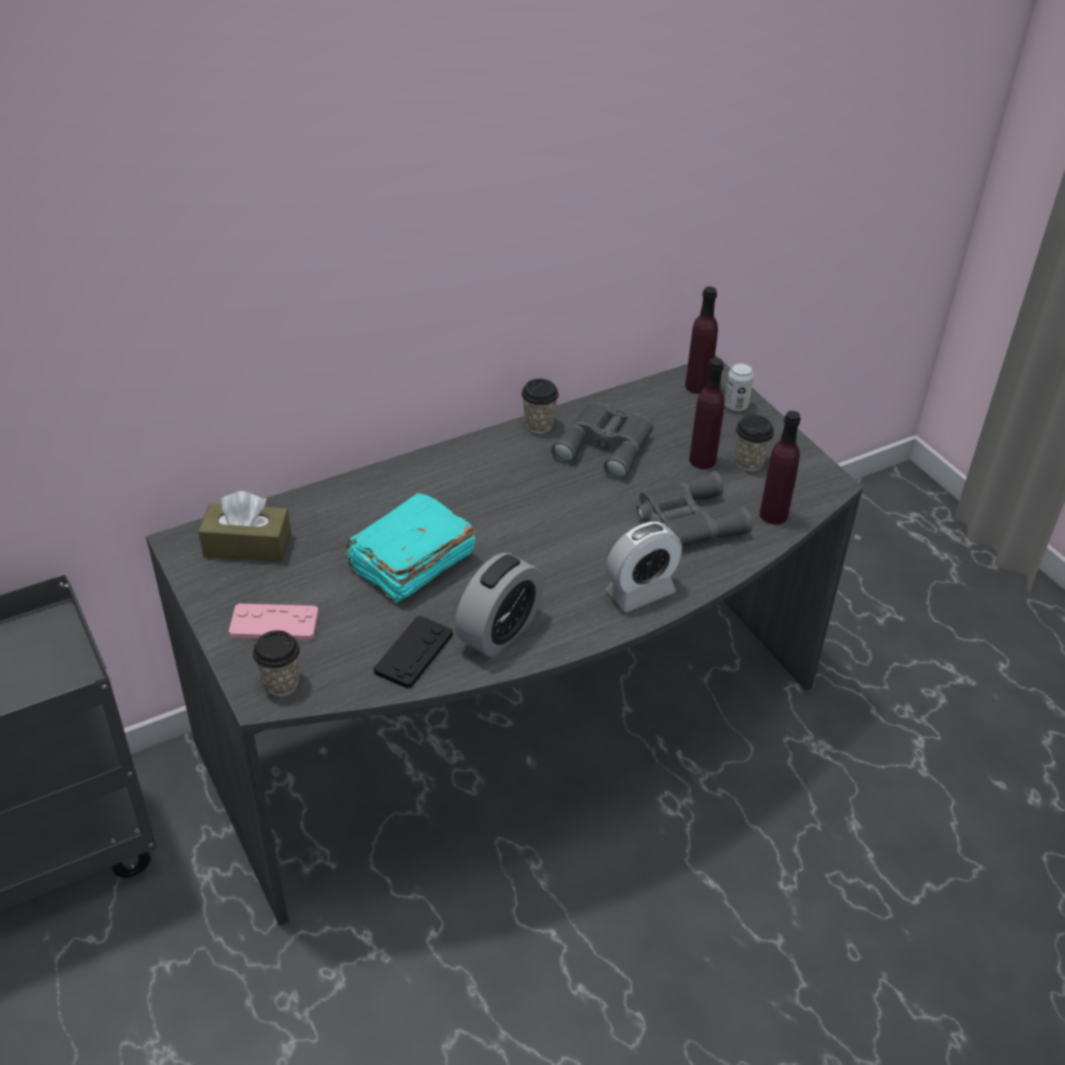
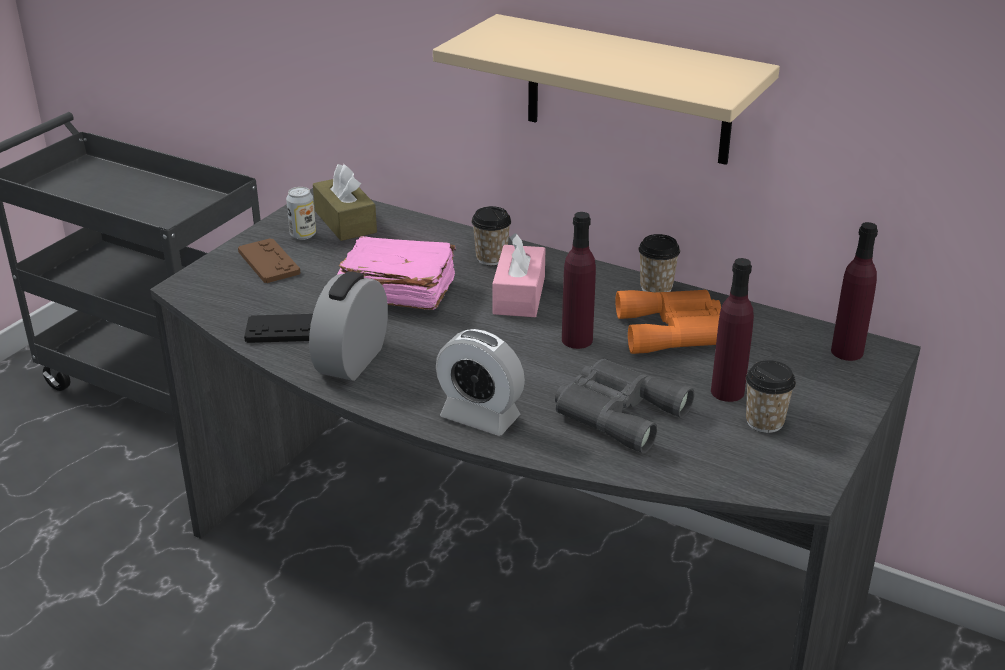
camera: 60 degrees right, 10 degrees down
pink game controller [229,603,319,640] -> brown game controller [238,238,300,283]
cup [253,630,300,696] -> cup moved to [471,206,511,265]
turquoise book [346,492,476,603] -> pink book [337,236,456,310]
alarm clock [455,553,544,658] -> alarm clock turned 105 degrees clockwise [309,271,388,381]
grey binoculars [551,402,653,480] -> orange binoculars [616,290,721,354]
can [724,363,754,412] -> can moved to [286,187,316,240]
purple bottle [760,411,801,525] -> purple bottle moved to [562,212,596,349]
none -> beige shelf [433,14,780,165]
none -> pink tissue box [492,233,546,317]

